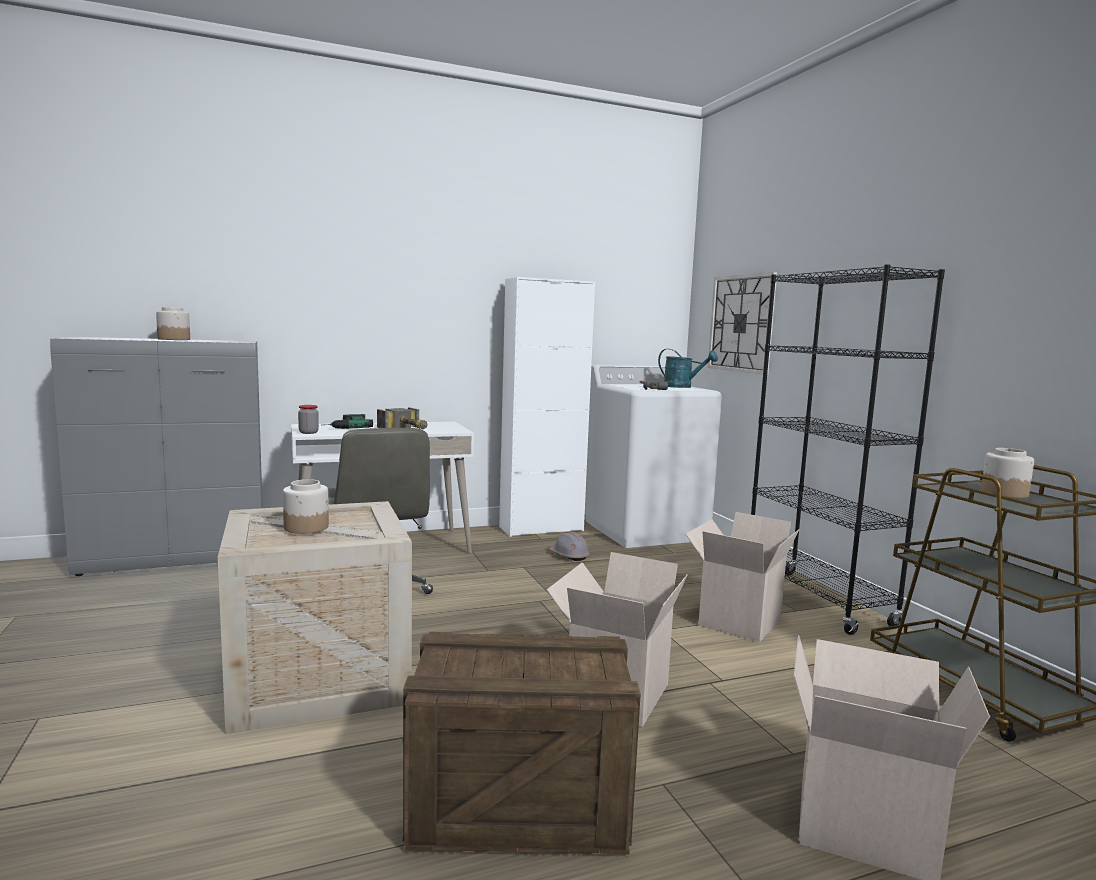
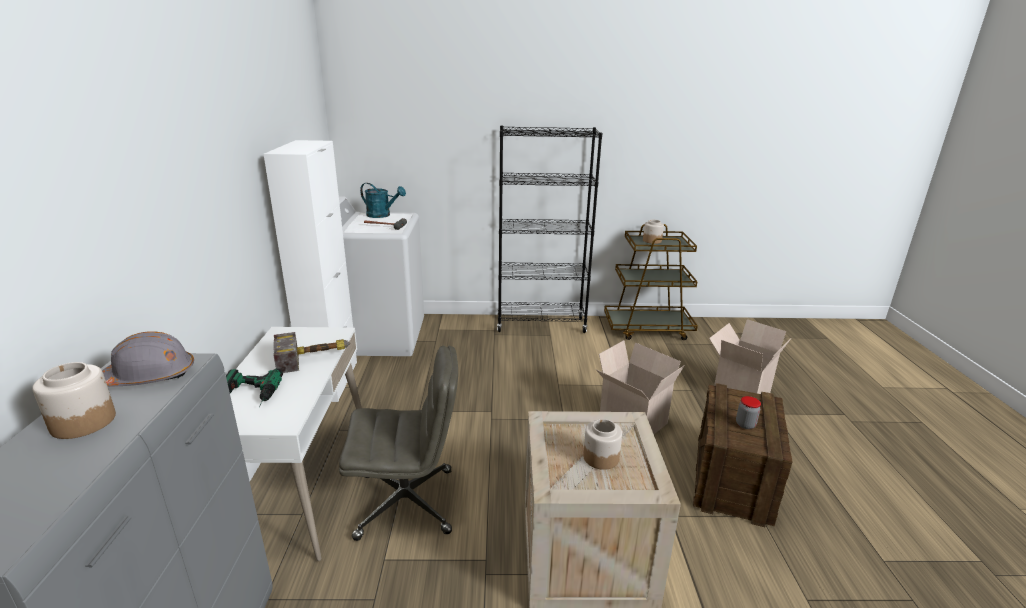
camera: 70 degrees left, 15 degrees up
jar [298,405,319,434] -> jar moved to [736,396,761,429]
grey hard hat [549,531,590,561] -> grey hard hat moved to [102,331,194,387]
turquoise watering can [658,349,718,388] -> turquoise watering can turned 60 degrees clockwise [360,183,406,218]
cardboard box [685,512,799,643] -> none
wall clock [708,272,777,375] -> none

